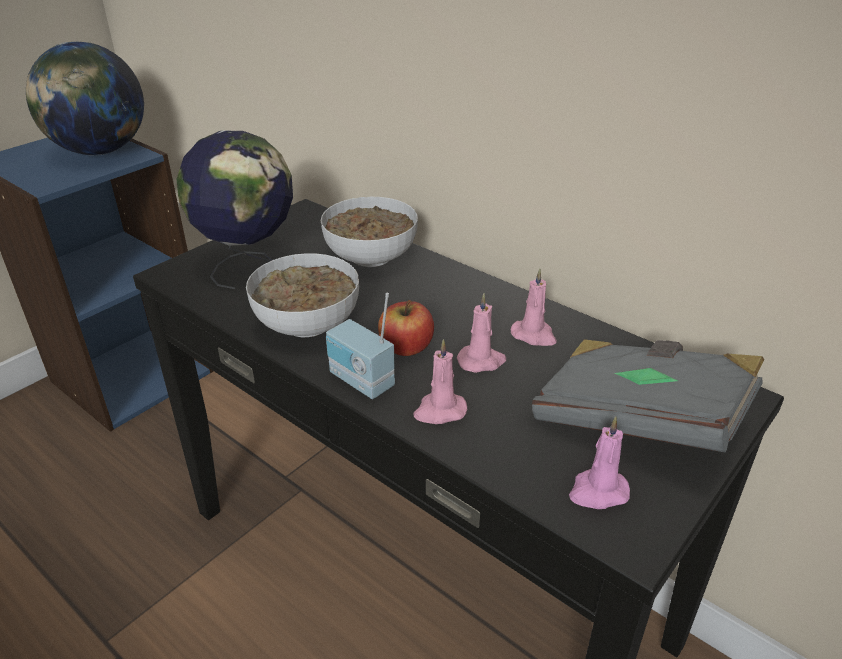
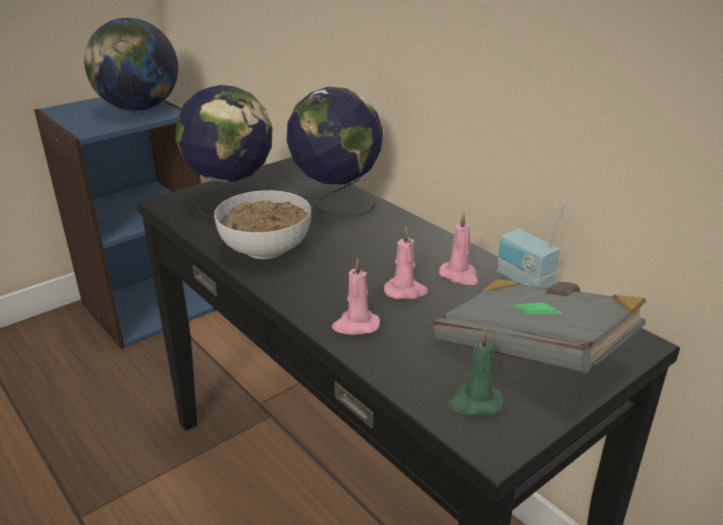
camera: 10 degrees right, 5 degrees down
bowl [321,197,418,267] -> globe [287,87,383,216]
radio [326,293,395,399] -> radio moved to [497,202,566,288]
apple [378,300,434,356] -> none
pink candle [569,416,630,509] -> green candle [447,329,504,416]

